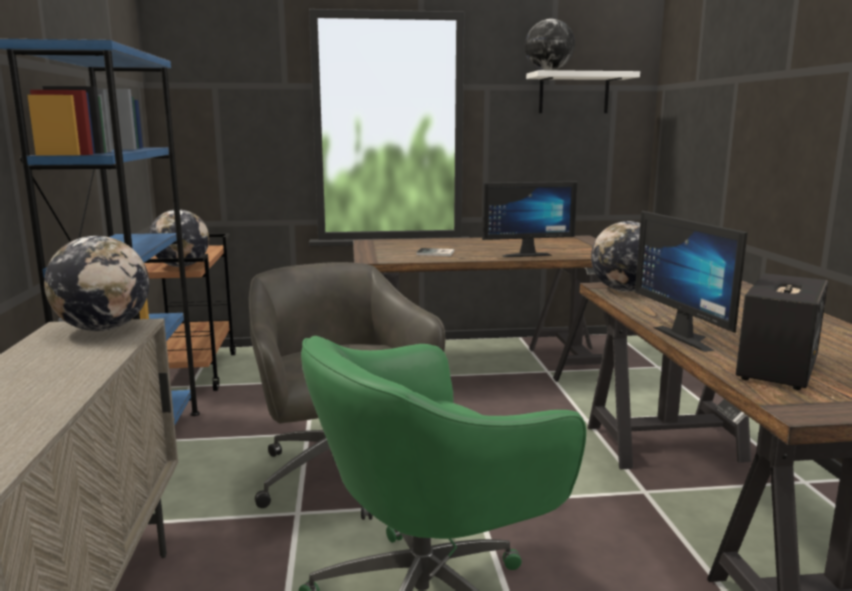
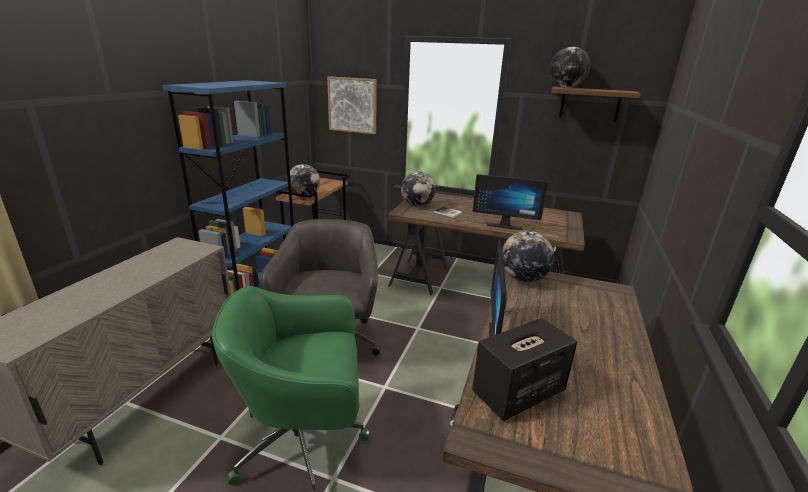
camera: 25 degrees right, 10 degrees up
globe [44,236,149,331] -> globe moved to [401,171,436,207]
white shelf [526,70,640,113] -> brown shelf [551,87,641,122]
none -> picture [327,76,377,134]

